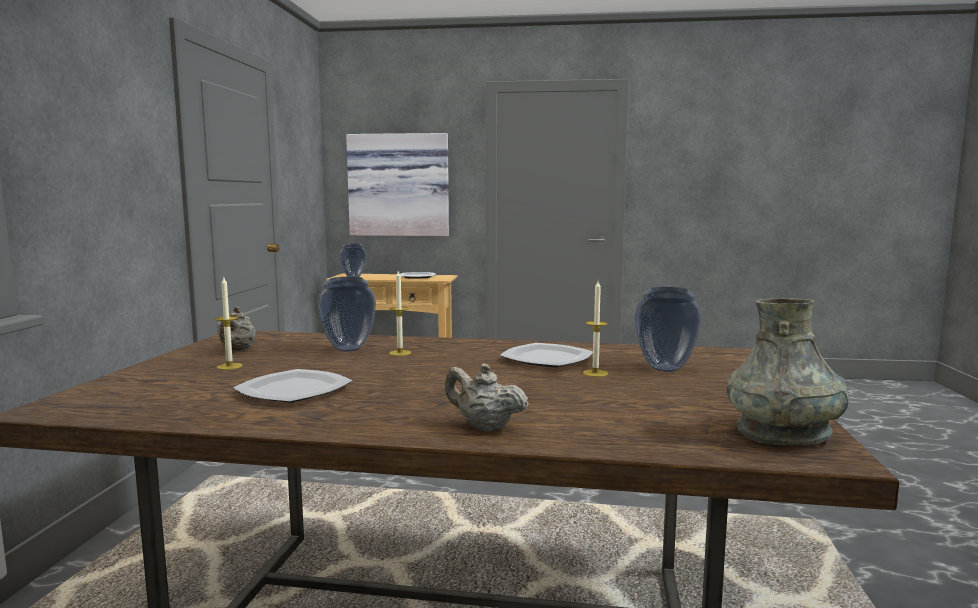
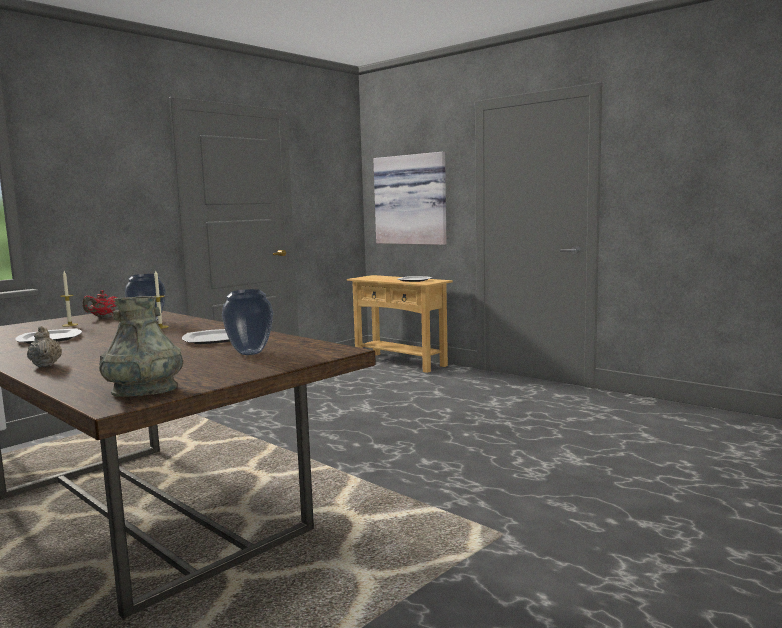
camera: 35 degrees right, 0 degrees up
beige teapot [219,307,256,350] -> red teapot [82,290,117,318]
vase [339,243,367,277] -> none
candle [583,281,608,377] -> none

